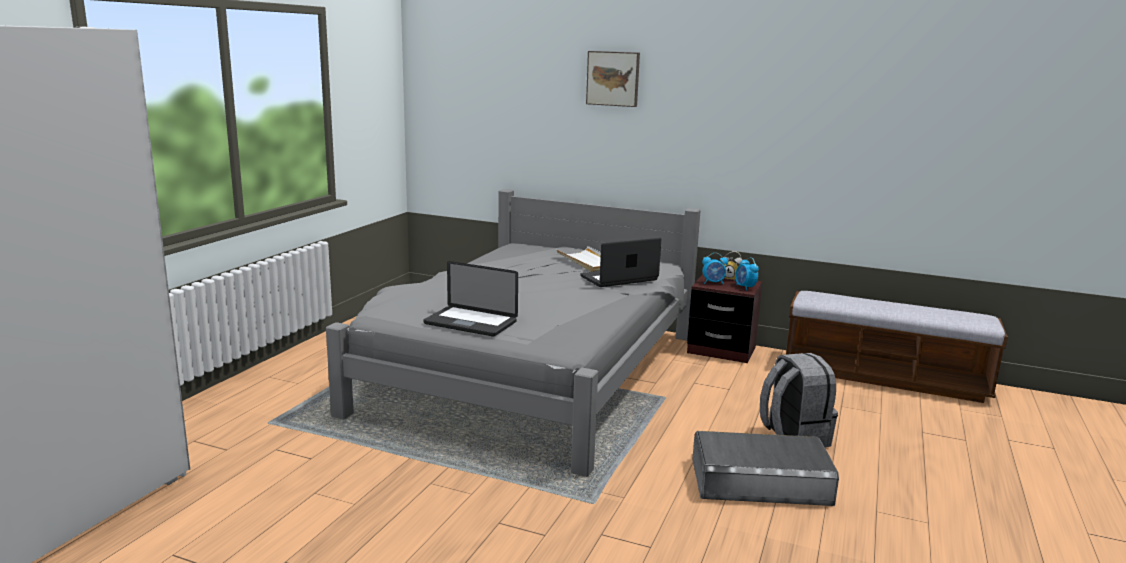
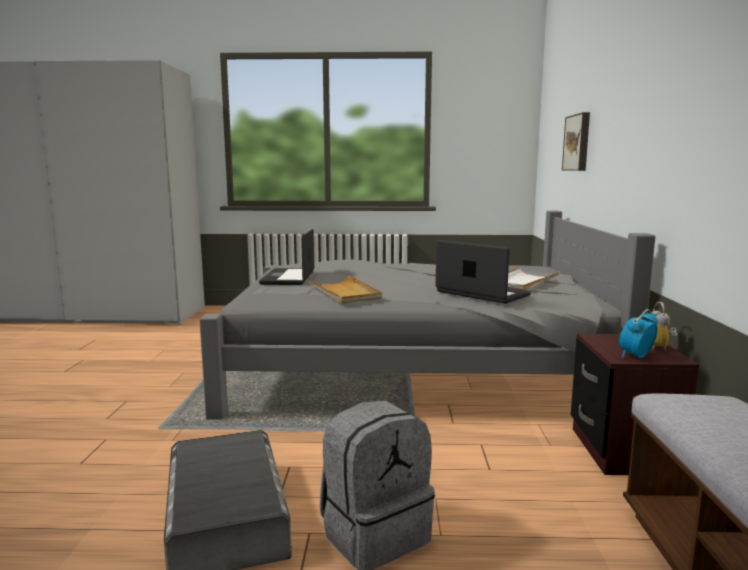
camera: 70 degrees right, 5 degrees down
picture [586,51,640,107] -> picture moved to [562,112,590,171]
alarm clock [702,253,728,284] -> none
none -> beige tray [307,276,382,304]

